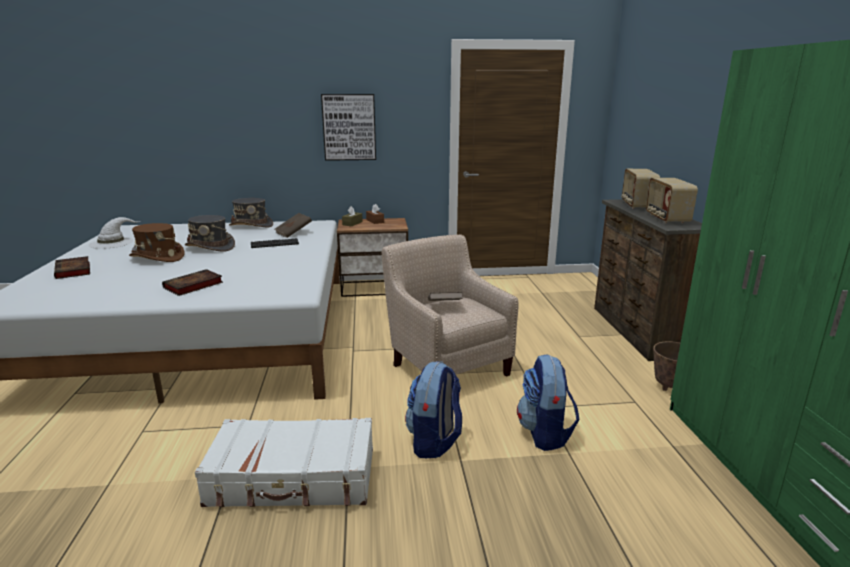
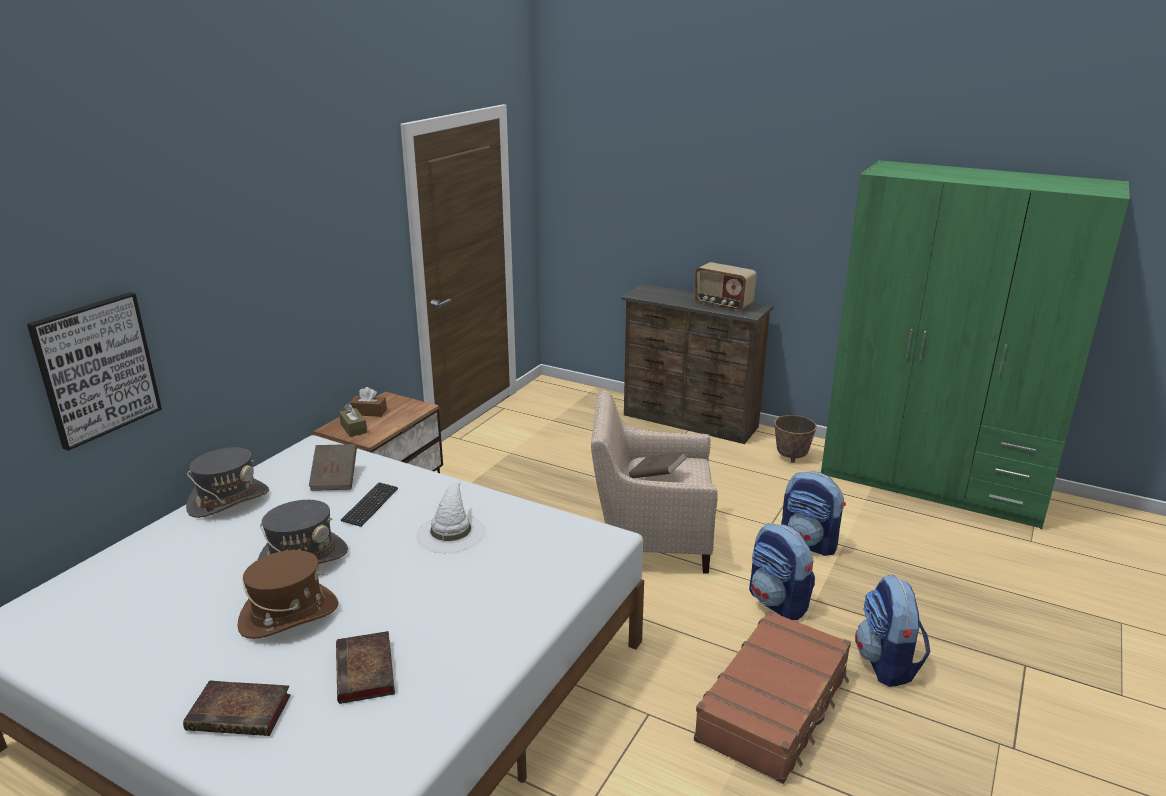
camera: 55 degrees left, 5 degrees up
white hat [88,217,140,249] -> white hat moved to [416,480,486,553]
book [162,269,223,296] -> book moved to [336,631,395,704]
white suitcase [195,418,373,507] -> brown suitcase [694,610,851,784]
picture [321,94,376,161] -> picture moved to [27,292,162,451]
radio [621,169,660,209] -> none
none -> backpack [855,575,930,687]

